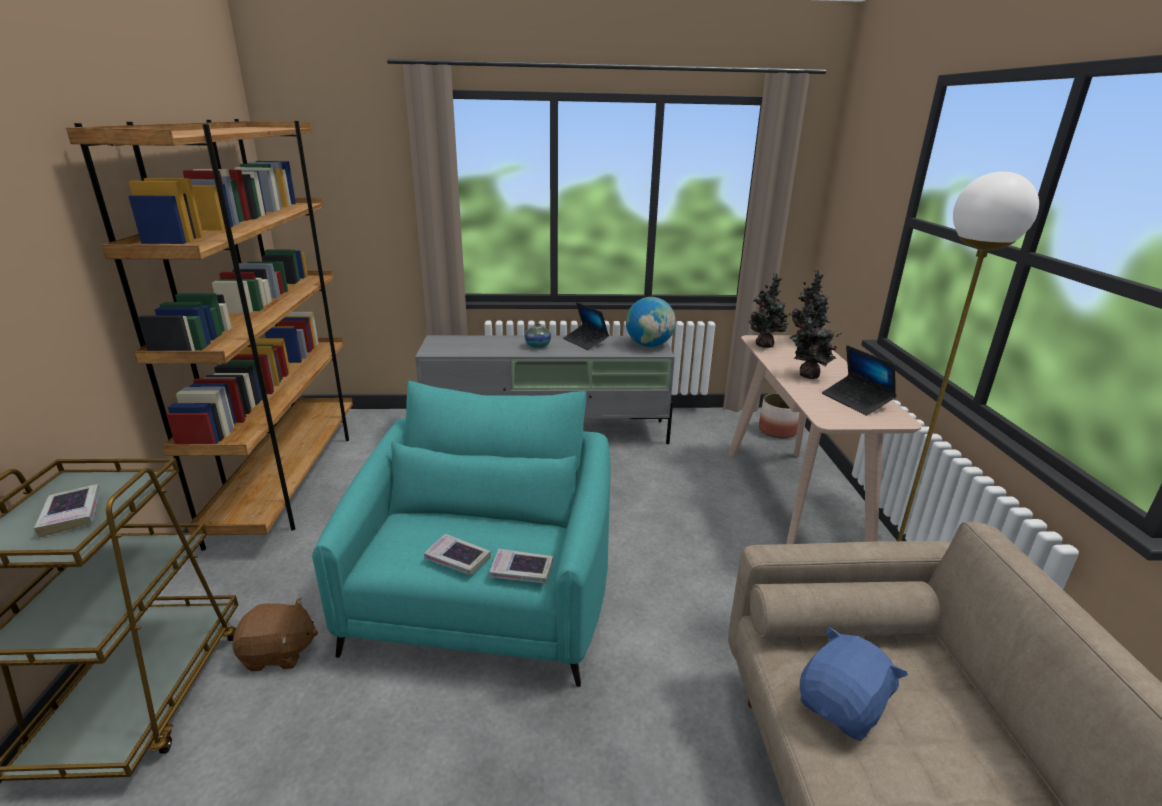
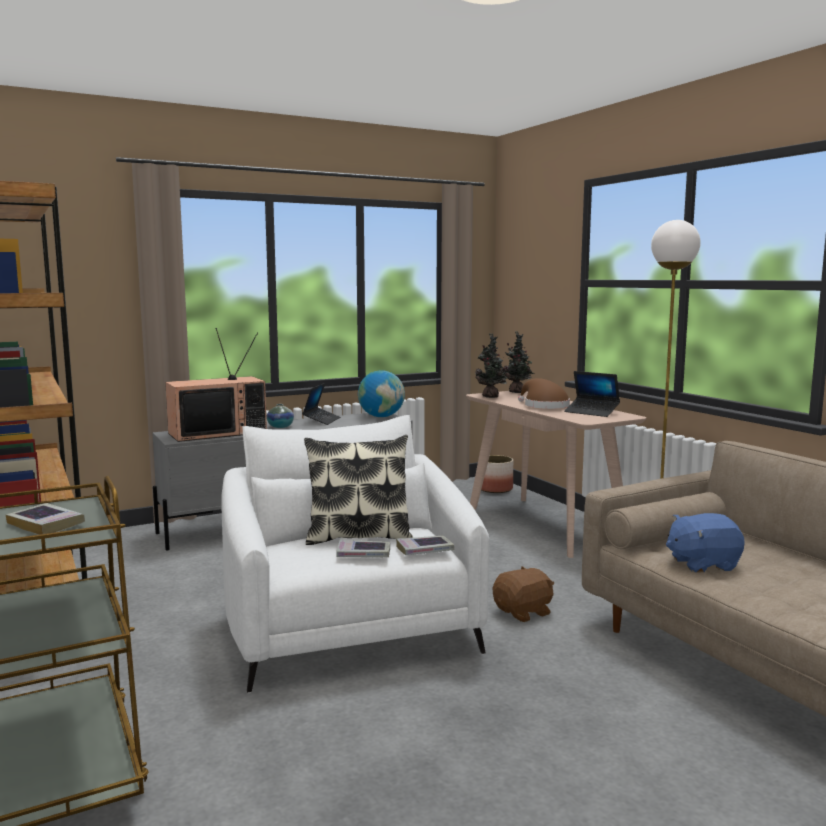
camera: 25 degrees left, 15 degrees down
brown plush toy [232,598,318,671] -> brown plush toy moved to [493,566,554,622]
turquoise armchair [312,381,611,687] -> white armchair [221,415,489,693]
laptop [563,302,609,350] -> laptop turned 105 degrees counterclockwise [302,383,340,425]
potted plant [790,295,842,379] -> brown hat [518,378,570,409]
blue plush toy [800,626,908,741] -> blue plush toy turned 120 degrees counterclockwise [666,513,745,572]
none -> television [165,328,267,442]
none -> pillow [304,435,413,545]

